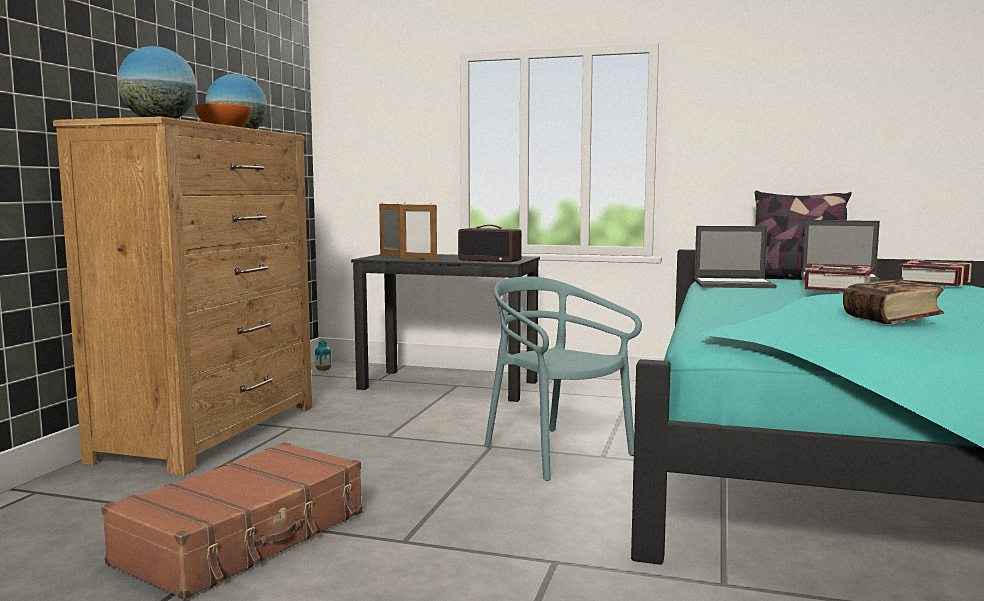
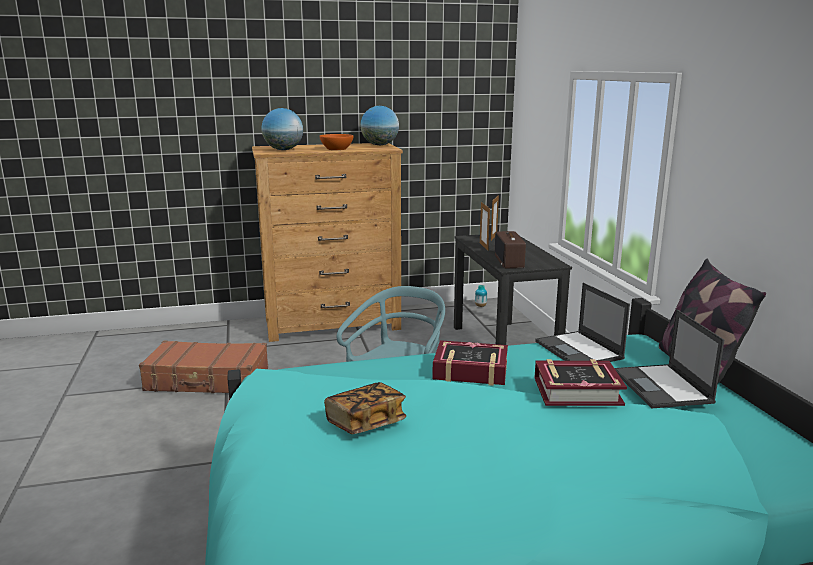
camera: 60 degrees right, 10 degrees up
book [898,260,972,286] -> book moved to [432,340,508,386]

